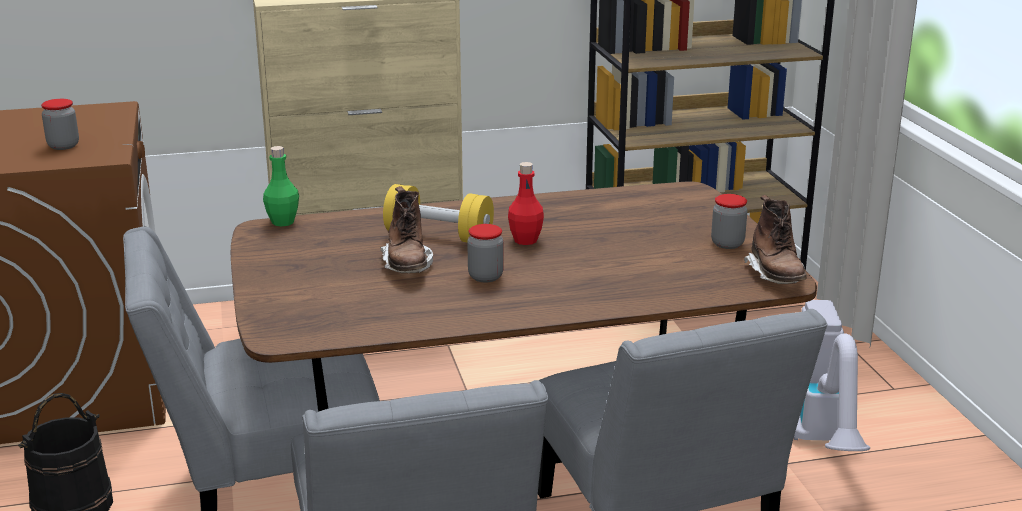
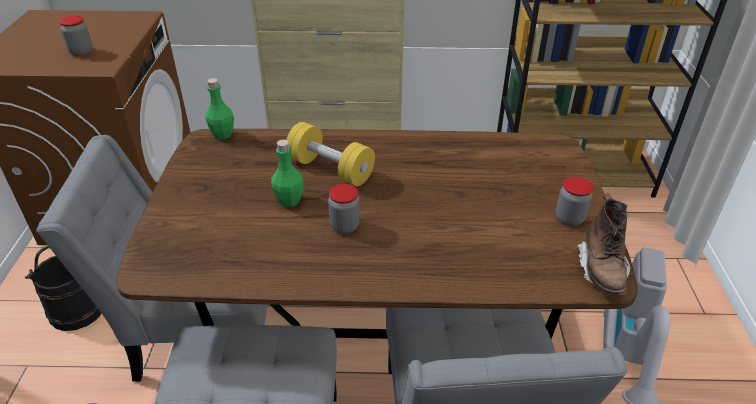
camera: 15 degrees right, 15 degrees up
brown boot [380,186,433,273] -> green bottle [271,140,304,207]
red bottle [508,162,544,245] -> none

